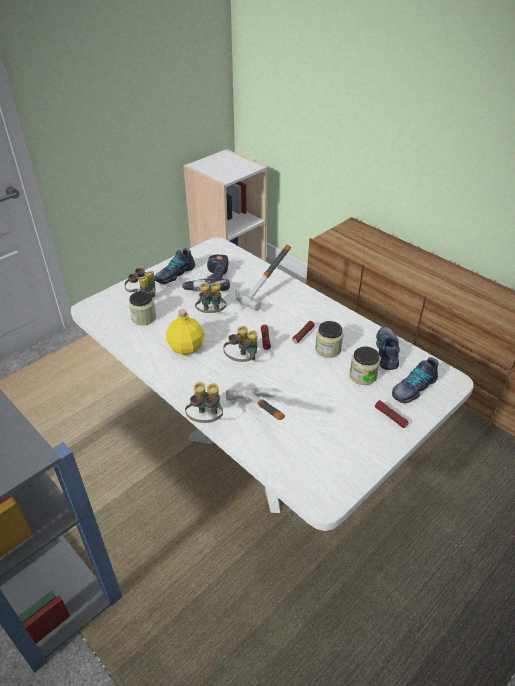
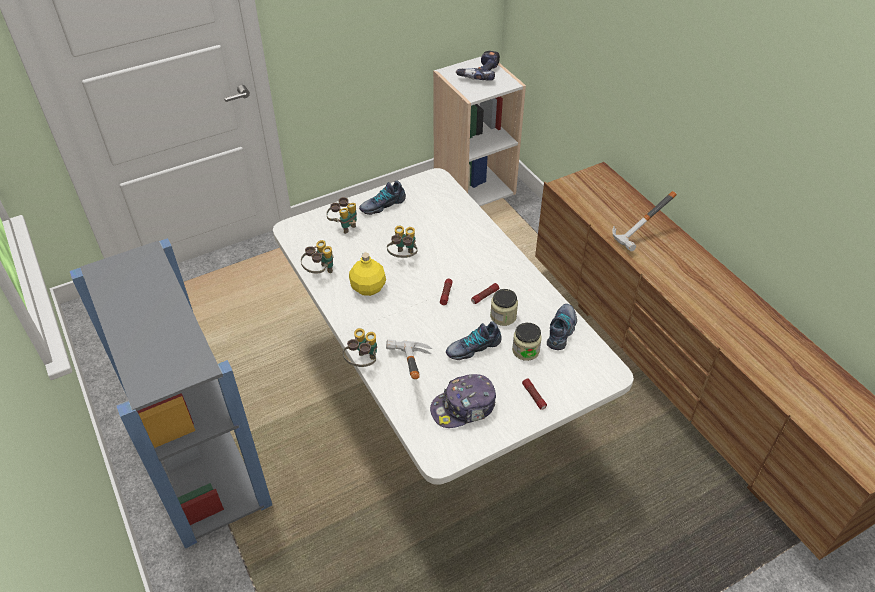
camera: 15 degrees right, 5 degrees up
jar [129,291,157,325] -> none
power drill [182,255,230,291] -> power drill moved to [456,51,500,81]
binoculars [223,326,258,362] -> binoculars moved to [301,240,334,273]
hammer [235,245,291,311] -> hammer moved to [613,191,677,251]
shoe [392,357,438,403] -> shoe moved to [446,321,502,360]
none -> cap [430,374,496,428]

